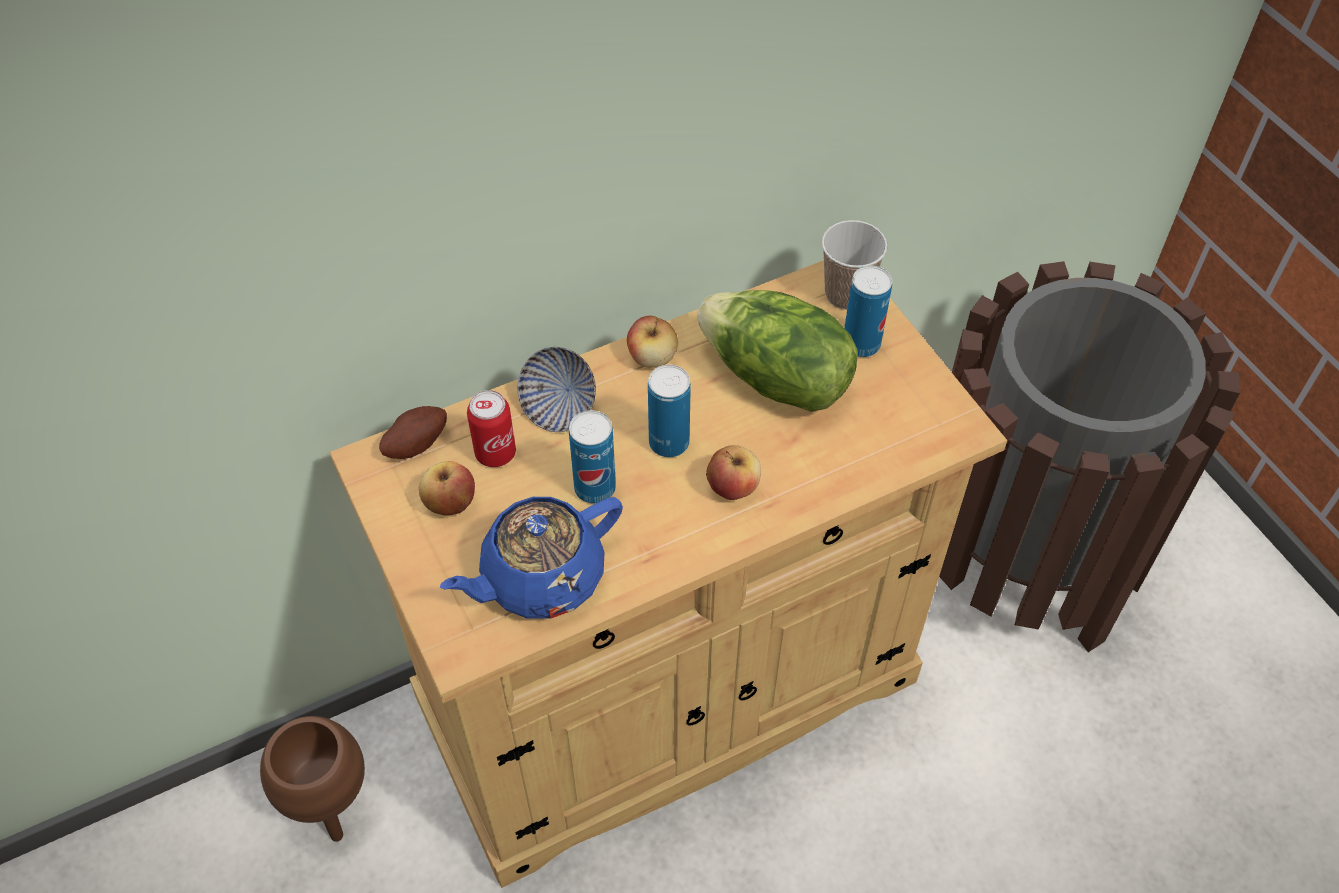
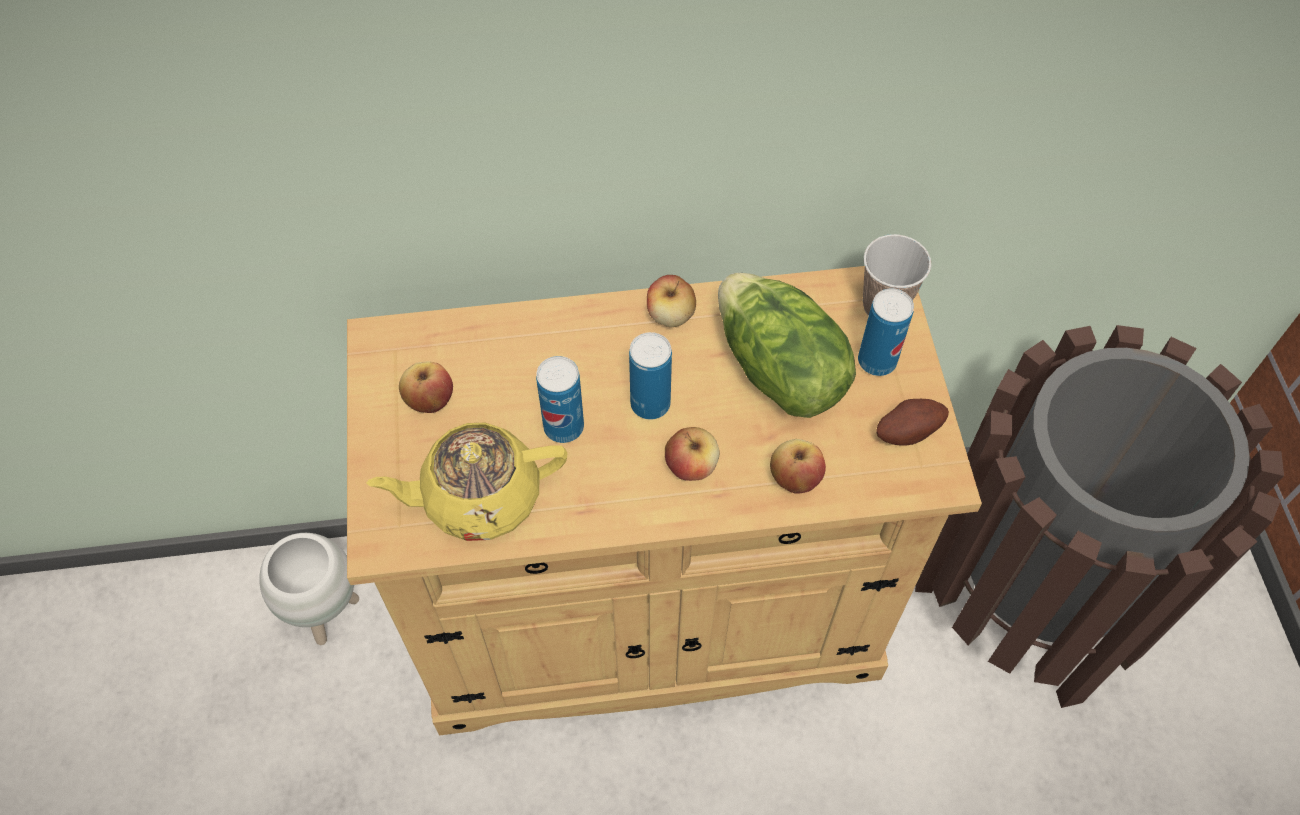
camera: 20 degrees right, 5 degrees up
brown planter [260,716,365,842] -> white planter [259,533,359,645]
potato [379,406,447,459] -> potato moved to [876,399,949,446]
blue teapot [440,497,623,619] -> yellow teapot [366,423,567,541]
can [467,390,516,467] -> none
bowl [517,347,596,432] -> none
none -> apple [770,439,826,494]

